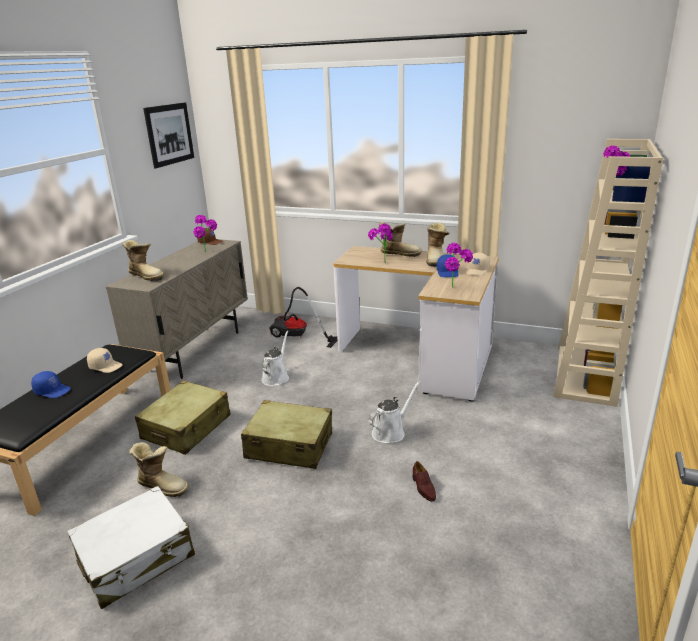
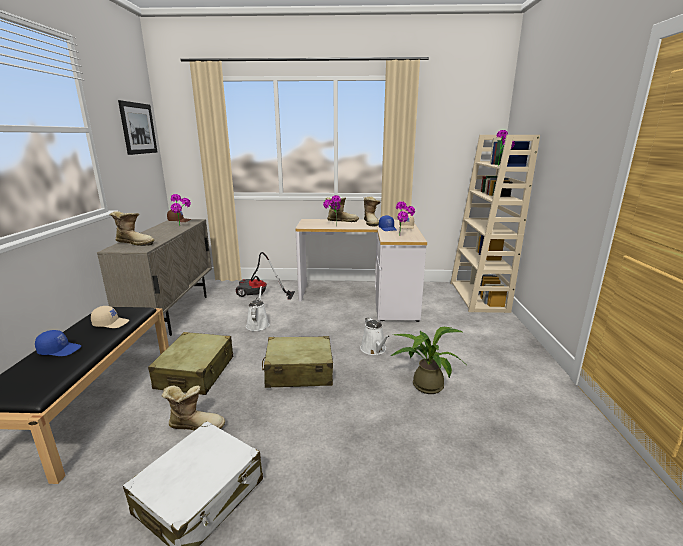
camera: 20 degrees left, 5 degrees down
white watering can [368,381,421,444] -> white watering can turned 135 degrees clockwise [360,317,390,355]
brown shoe [413,461,436,501] -> potted plant [390,327,463,394]

